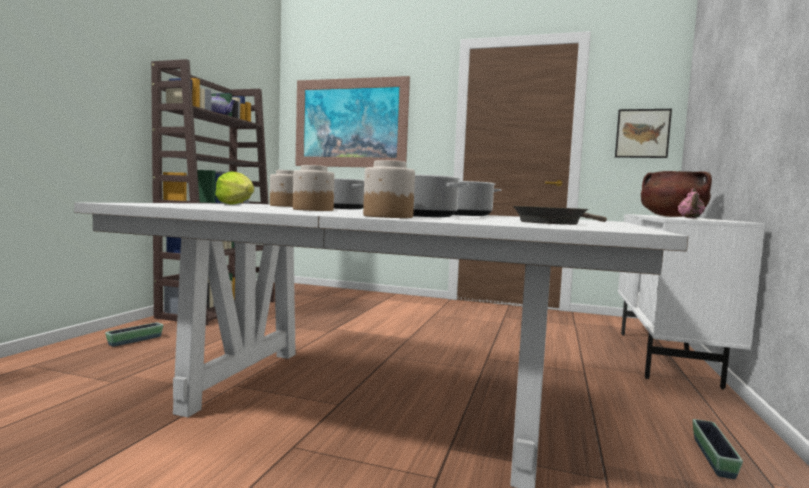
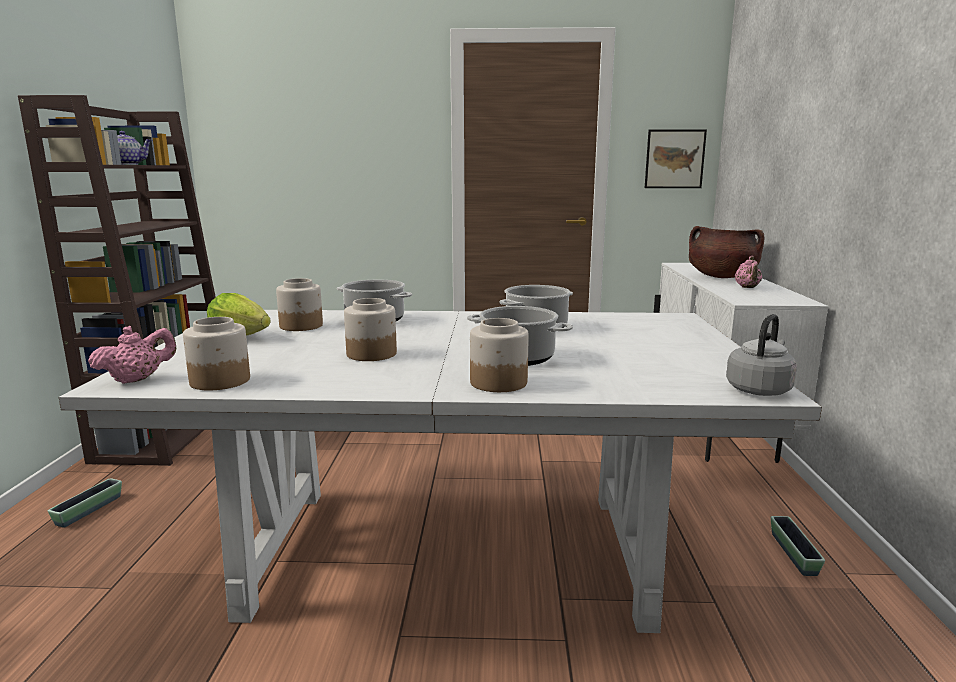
camera: 15 degrees left, 10 degrees up
picture [295,76,410,167] -> none
brown frying pan [513,206,607,225] -> none
none -> pink teapot [88,326,176,384]
none -> jar [183,317,250,391]
none -> grey kettle [726,314,797,396]

